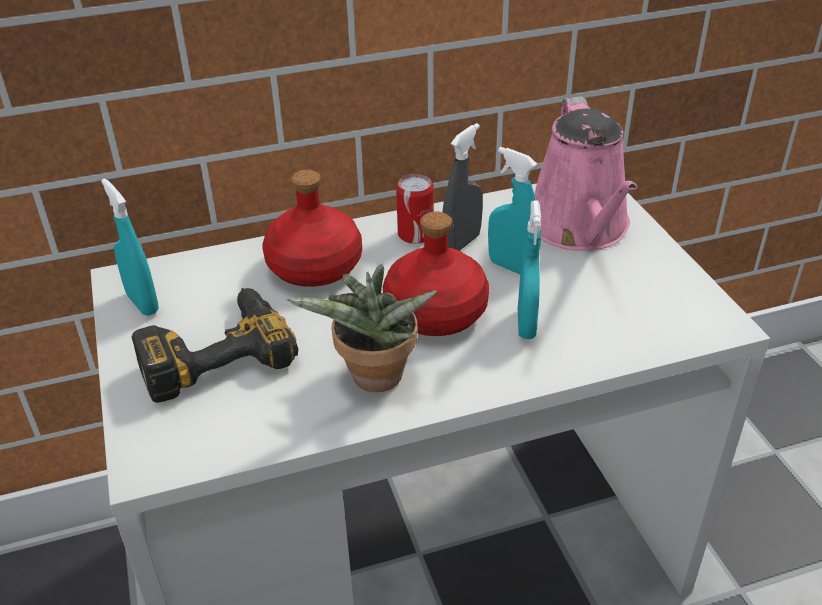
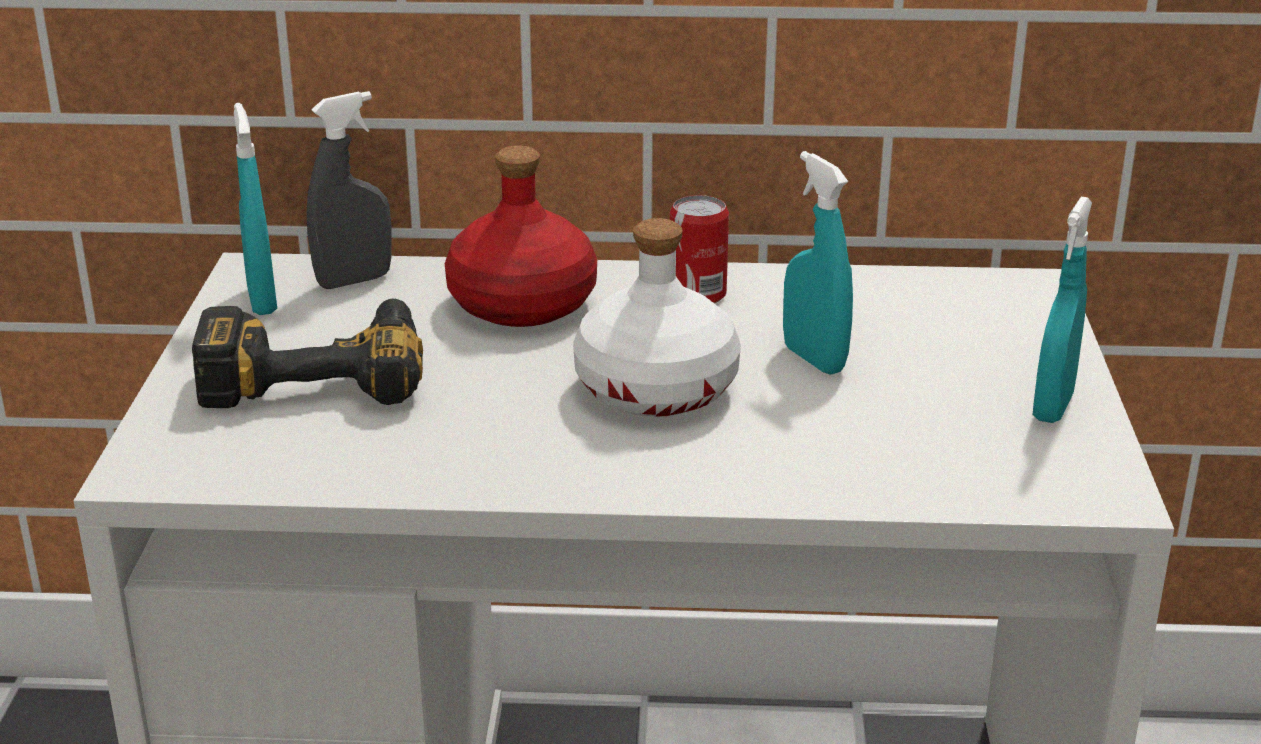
camera: 20 degrees right, 10 degrees down
potted plant [286,264,437,392] -> none
red bottle [383,211,489,336] -> white bottle [573,218,741,417]
grey spray bottle [443,123,483,251] -> grey spray bottle moved to [307,91,392,289]
turquoise spray bottle [518,201,541,339] -> turquoise spray bottle moved to [1033,197,1092,423]
pink watering can [535,96,637,251] -> none

